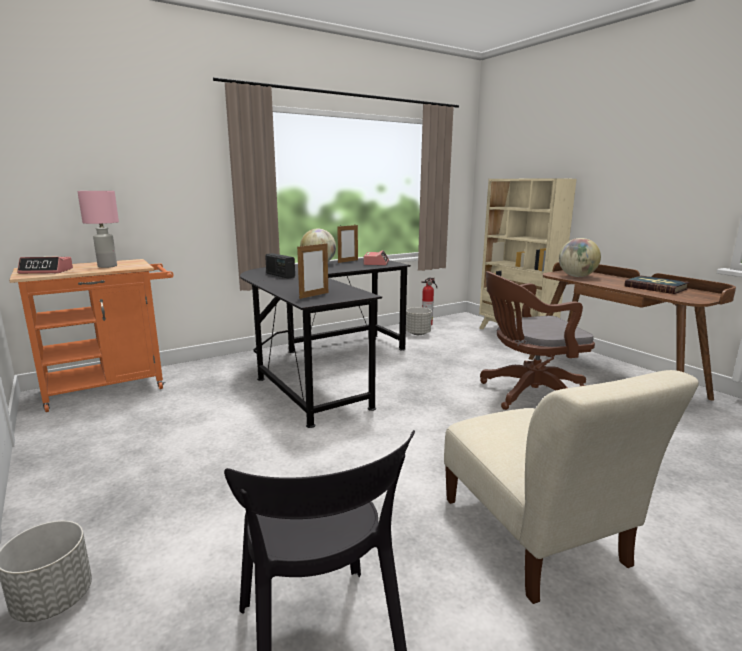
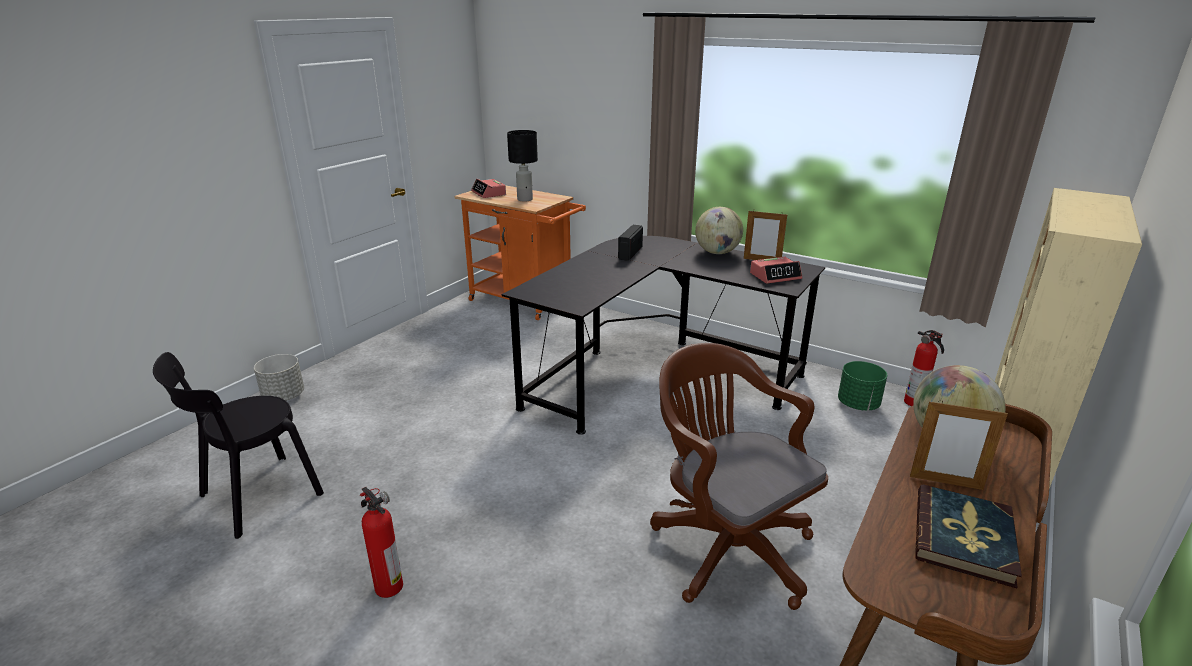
camera: 65 degrees right, 10 degrees up
pink table lamp [77,191,119,268] -> black table lamp [507,130,538,202]
picture frame [297,243,328,299] -> picture frame moved to [910,400,1008,490]
grey planter [406,307,432,335] -> green planter [838,361,887,411]
beige chair [444,370,699,604] -> fire extinguisher [360,487,403,598]

